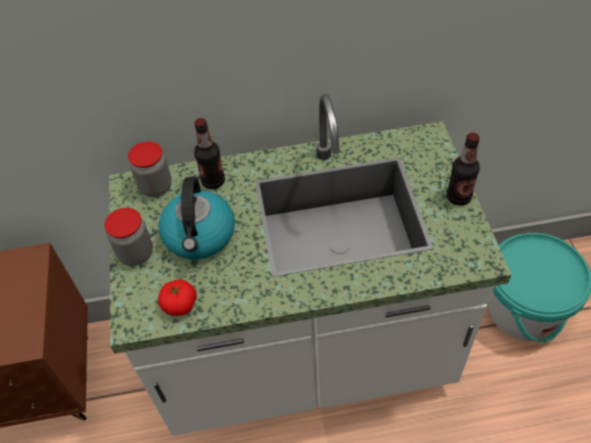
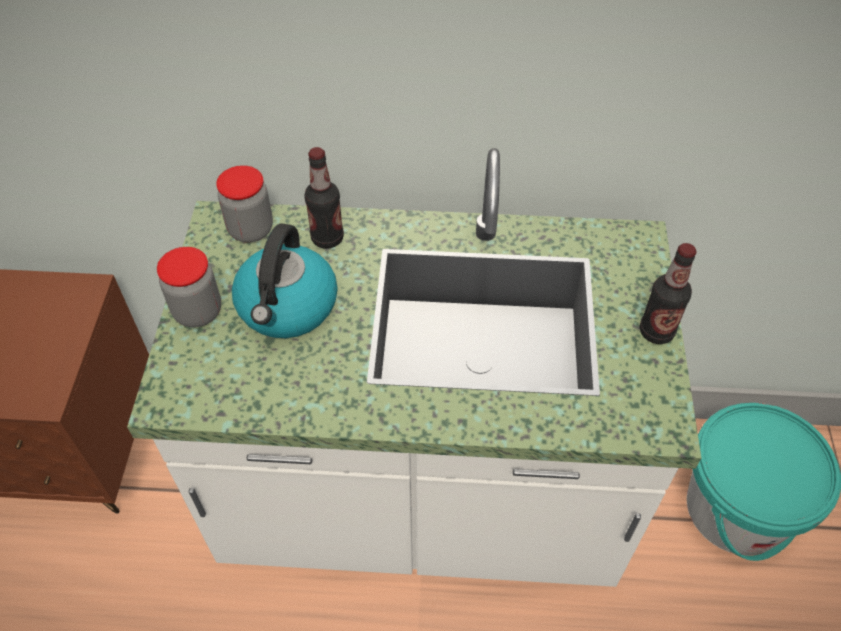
camera: 10 degrees right, 0 degrees up
tomato [158,280,197,316] -> none

